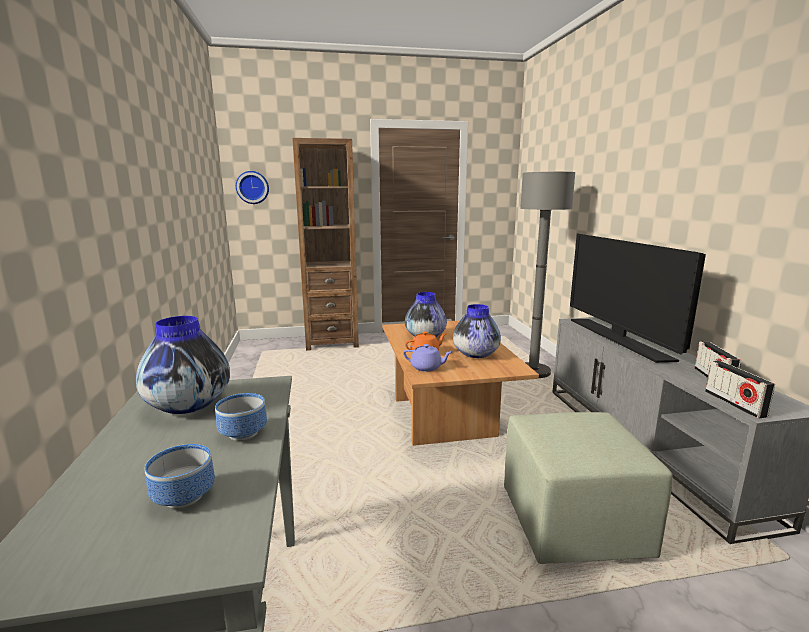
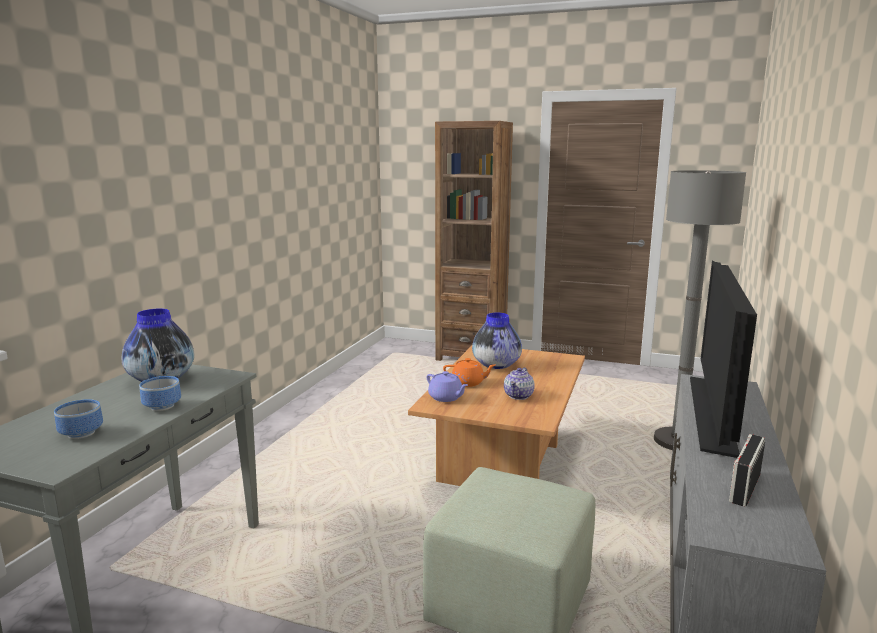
camera: 30 degrees right, 0 degrees up
wall clock [236,171,269,204] -> none
vase [453,304,501,358] -> teapot [504,367,535,400]
radio [705,361,775,418] -> none

